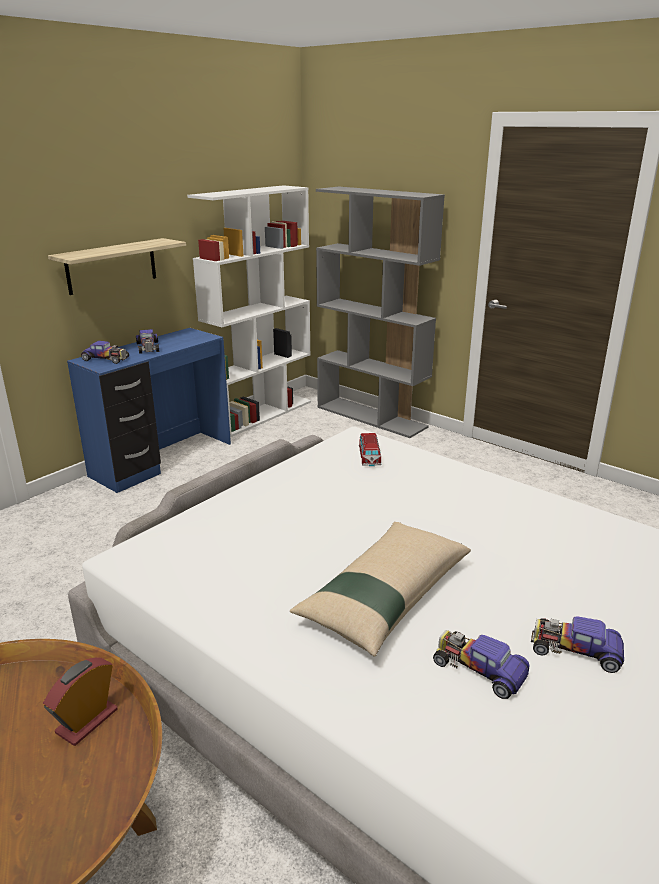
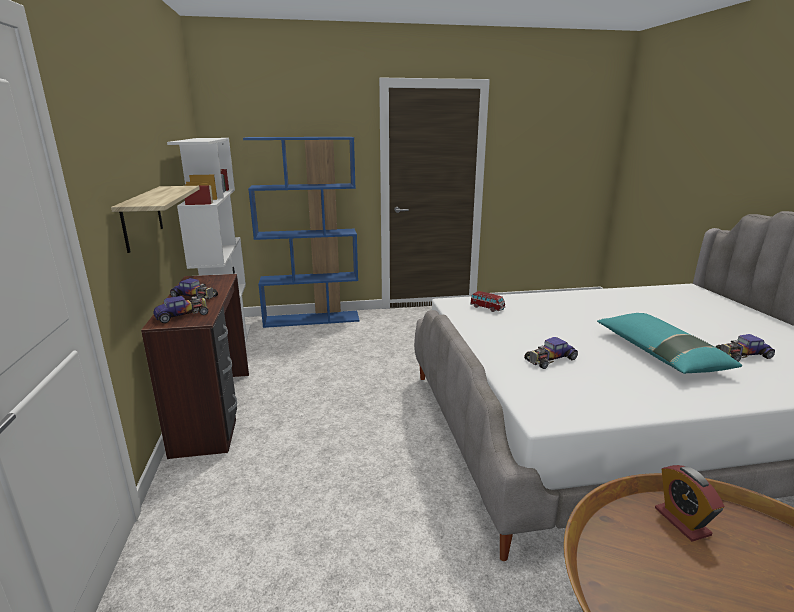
camera: 50 degrees left, 5 degrees down
blue desk [67,328,231,493] -> brown desk [141,274,249,459]
beige pillow [290,522,471,657] -> turquoise pillow [597,313,742,374]
grey bookcase [316,186,445,438] -> blue bookcase [243,137,360,328]
toy car [531,616,624,673] -> toy car moved to [524,337,578,369]

